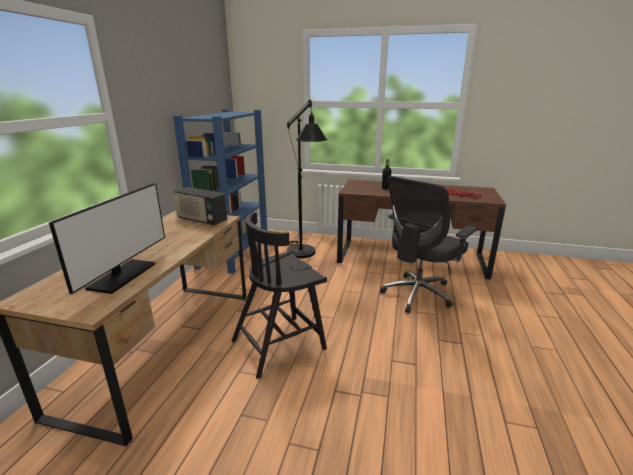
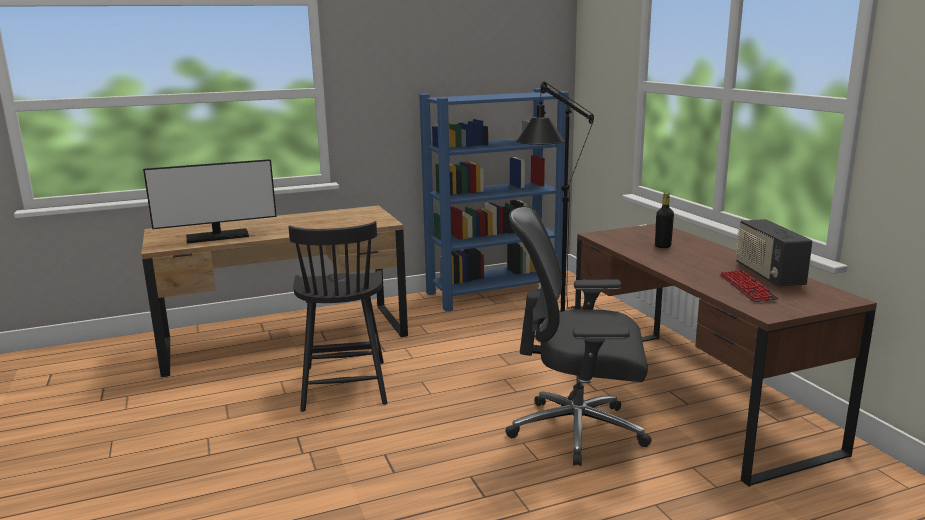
camera: 55 degrees right, 5 degrees down
radio [174,187,228,225] -> radio moved to [736,219,812,287]
black chair [231,212,327,379] -> black chair turned 120 degrees counterclockwise [289,221,387,412]

